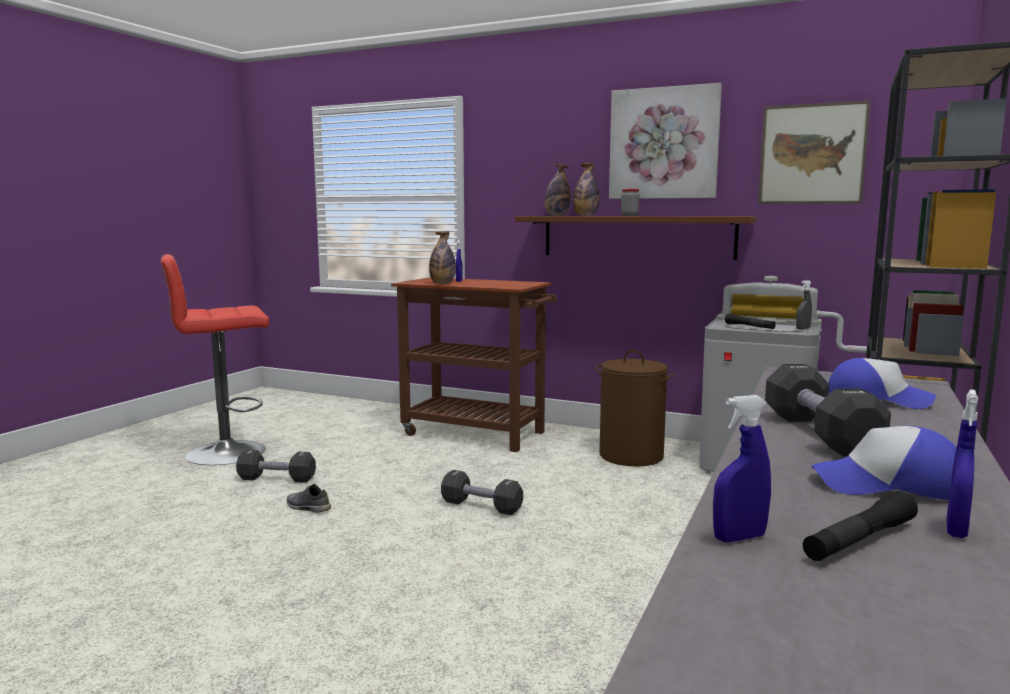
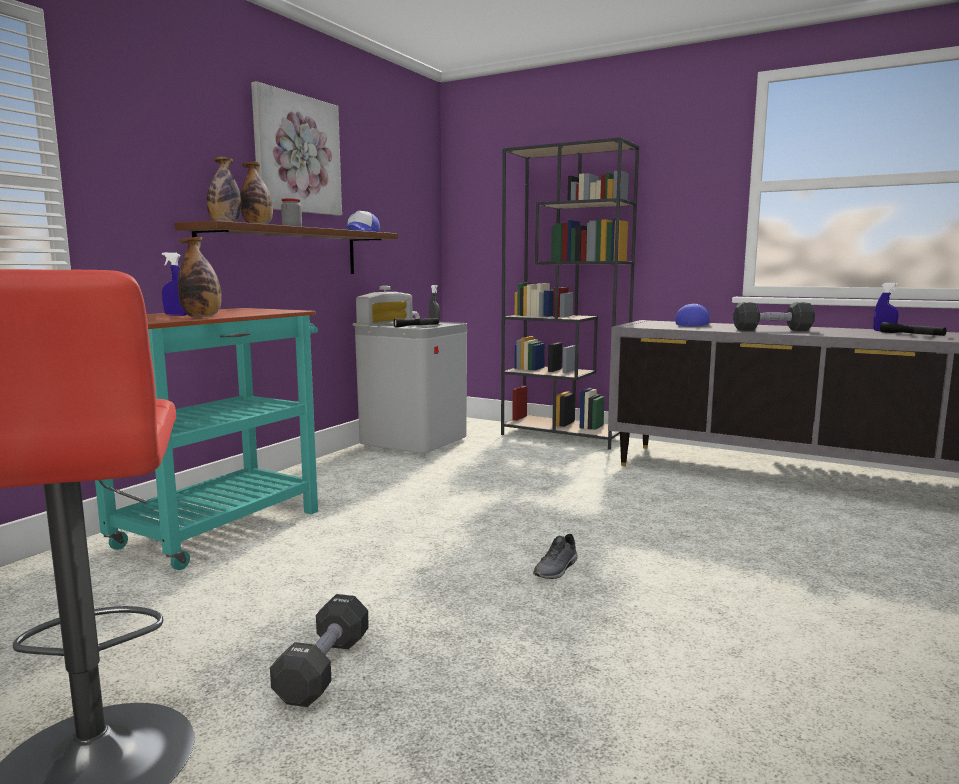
camera: 85 degrees left, 0 degrees up
grey shoe [286,484,331,513] -> grey shoe moved to [533,534,578,579]
brown cart [391,277,557,452] -> turquoise cart [95,308,318,570]
black dumbbell [441,470,523,515] -> none
brown laundry basket [595,350,675,466] -> none
blue spray bottle [713,395,771,542] -> none
picture [758,101,870,204] -> none
cap [811,426,957,500] -> cap moved to [343,211,380,232]

